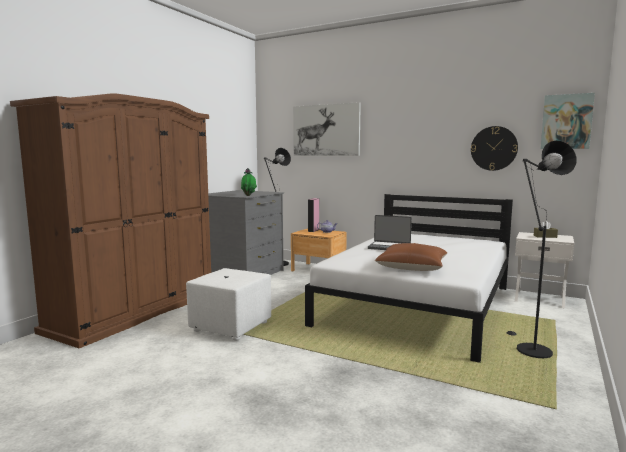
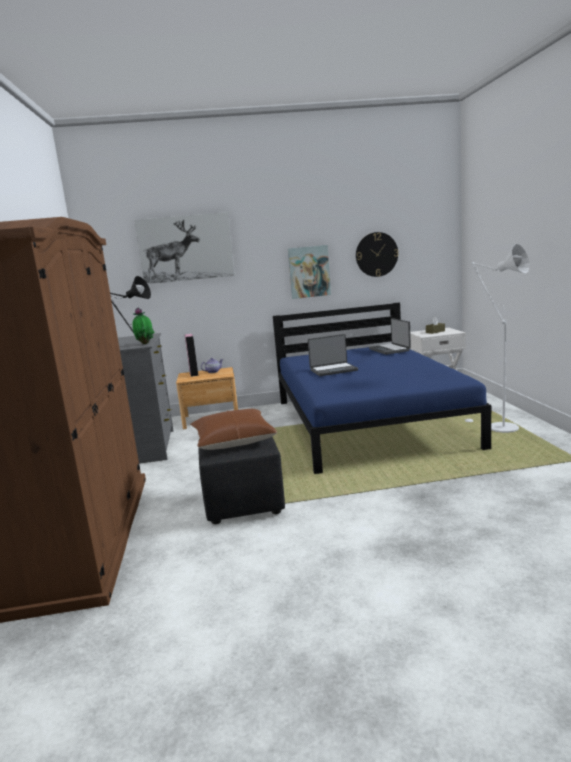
camera: 35 degrees left, 5 degrees up
white ottoman [186,268,271,341] -> black ottoman [199,437,285,524]
white bed [305,194,513,363] -> blue bed [273,302,491,474]
brown pillow [375,243,447,271] -> brown pillow moved to [190,409,277,450]
black floor lamp [507,140,577,358] -> white floor lamp [465,244,530,433]
picture [541,93,595,149] -> picture moved to [288,245,331,299]
none -> laptop [369,318,411,355]

